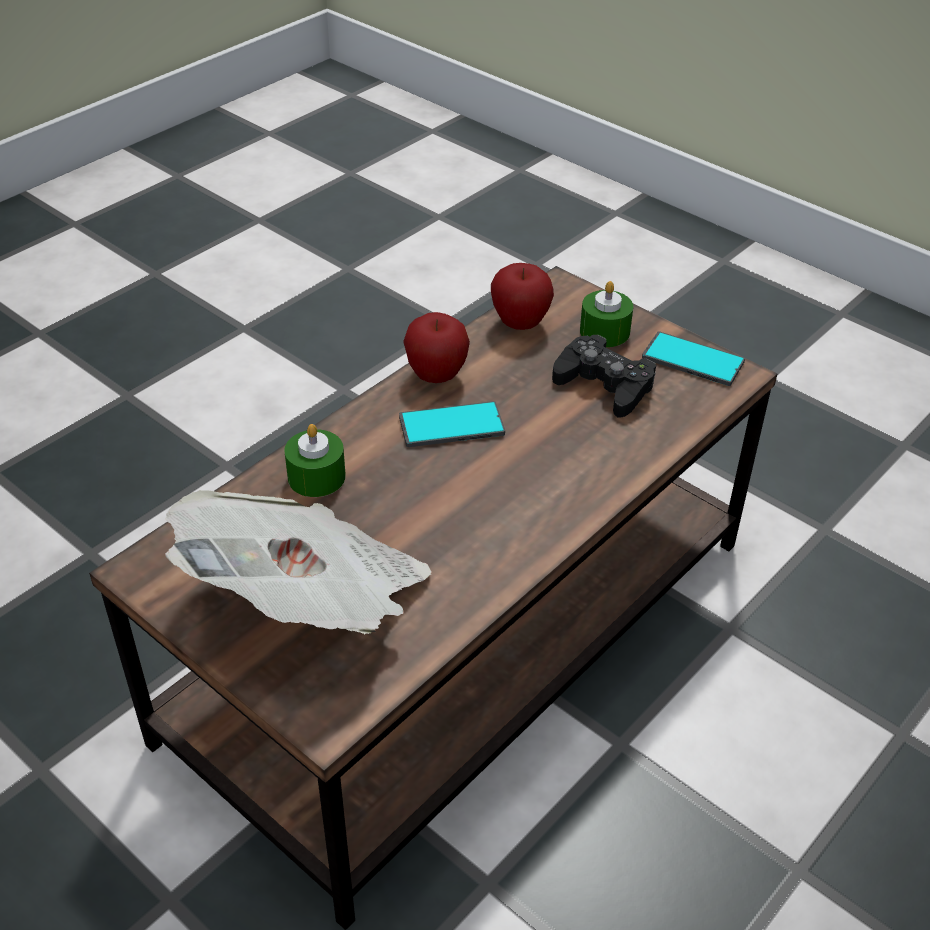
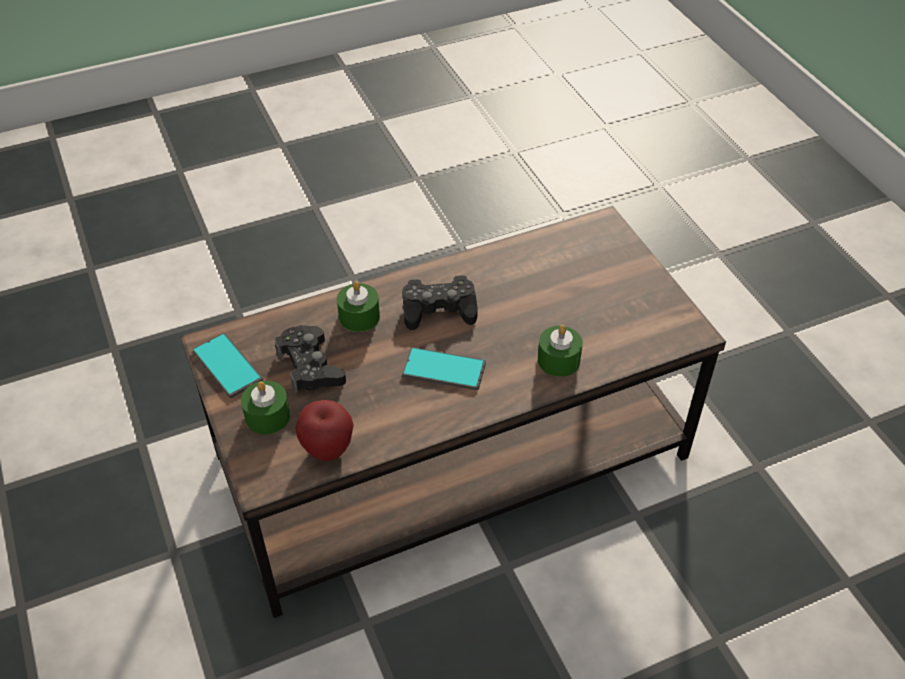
camera: 155 degrees left, 5 degrees up
newspaper [165,490,431,634] -> none
apple [403,312,470,383] -> none
none -> green candle [337,281,380,332]
none -> black game controller [402,275,478,330]

